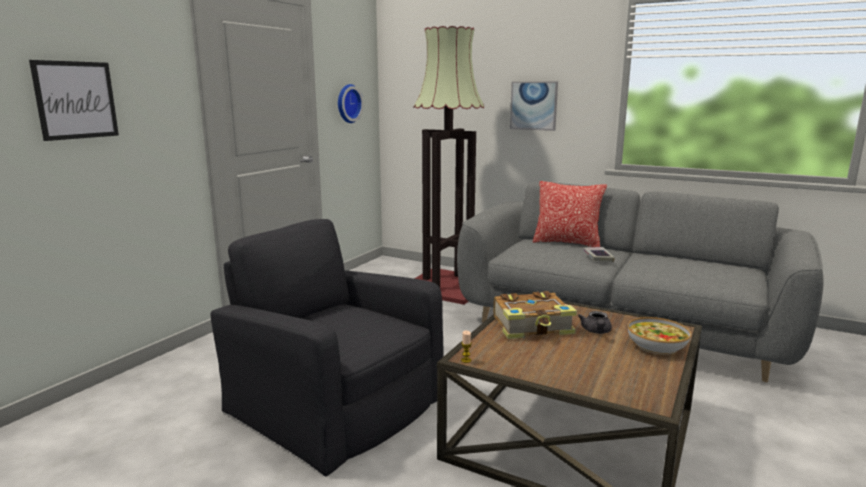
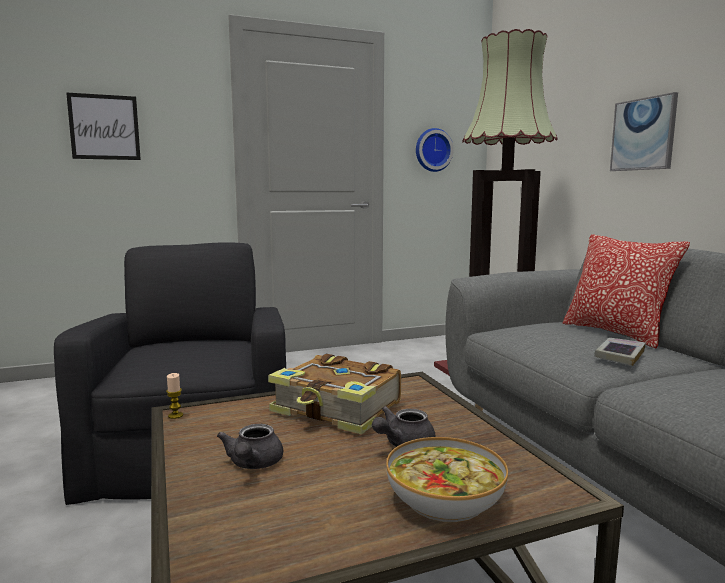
camera: 40 degrees right, 5 degrees down
none -> grey teapot [217,424,283,469]

